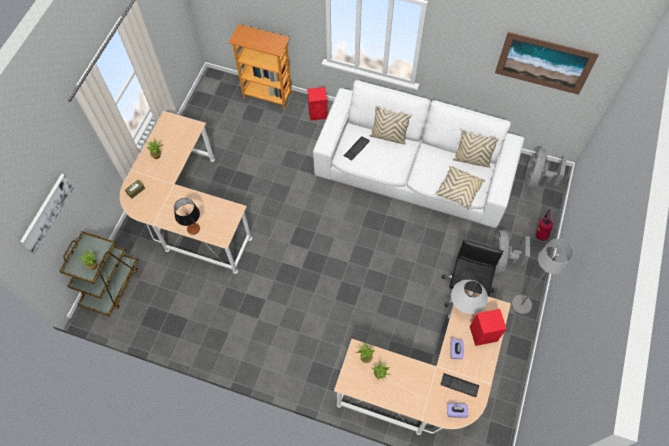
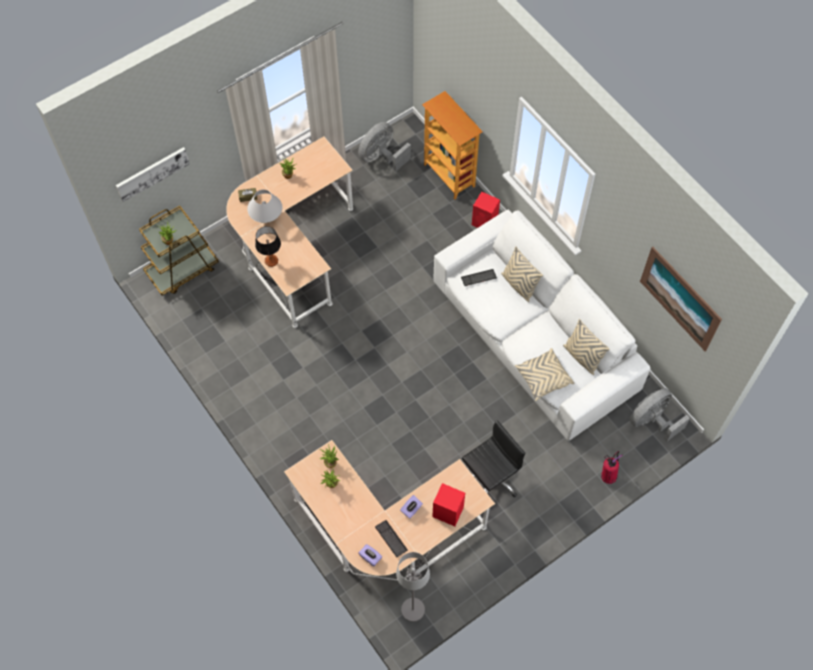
camera: 35 degrees right, 0 degrees up
white table lamp [451,280,488,314] -> white table lamp moved to [247,190,282,223]
grey fan [491,230,530,274] -> grey fan moved to [358,122,411,172]
grey floor lamp [512,239,573,314] -> grey floor lamp moved to [396,552,430,622]

